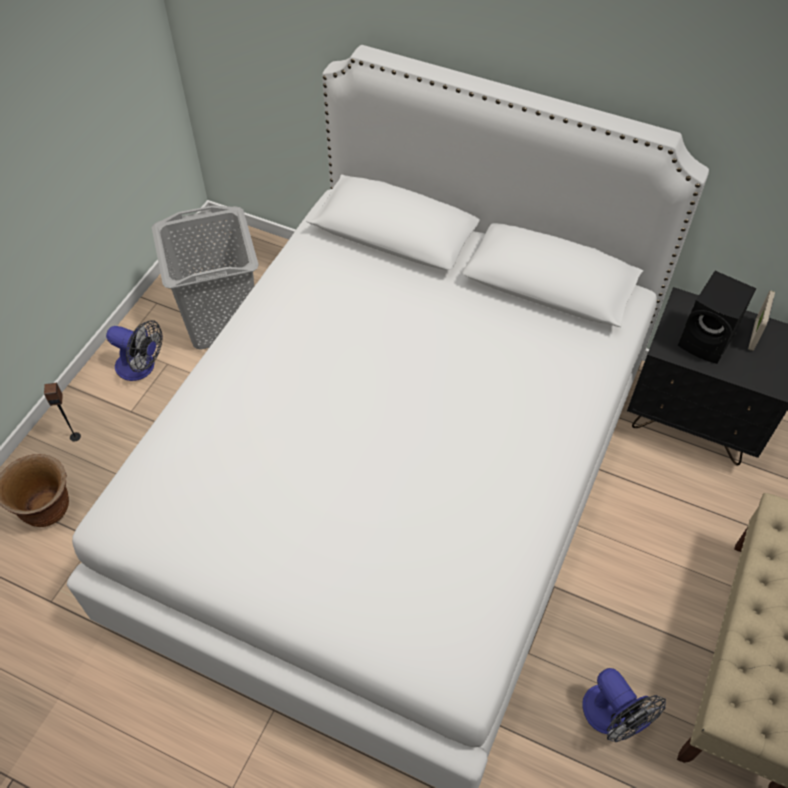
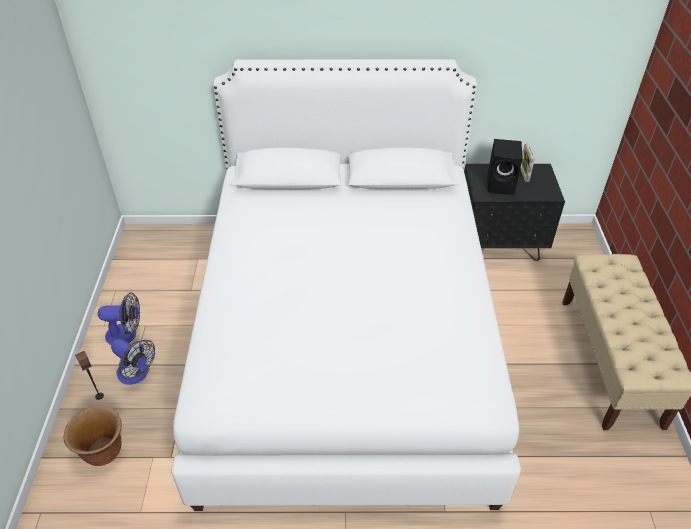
camera: 25 degrees left, 10 degrees down
grey laundry basket [152,205,259,349] -> none
fan [582,668,666,742] -> fan moved to [111,339,155,385]

